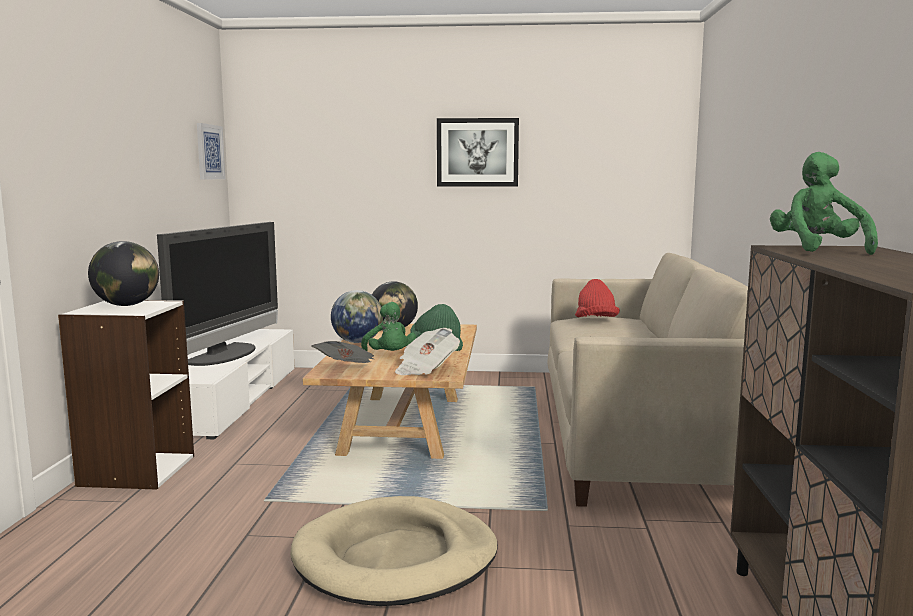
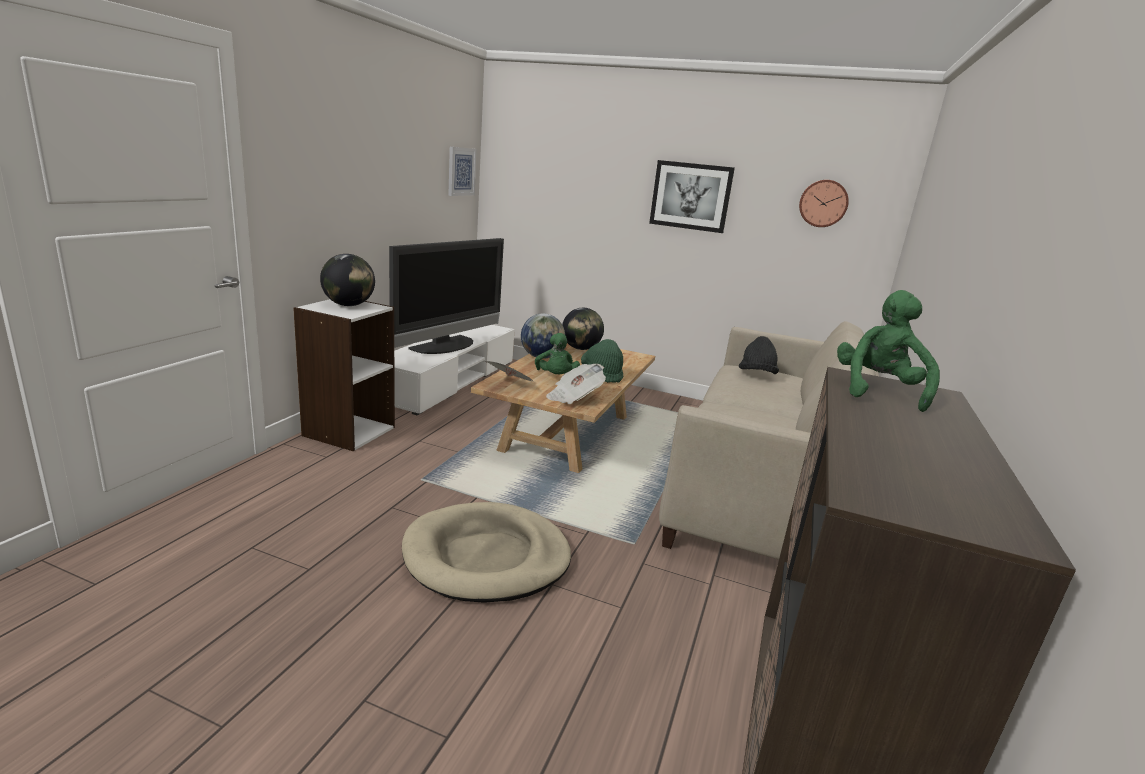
camera: 15 degrees right, 10 degrees up
red hat [575,279,620,317] -> black hat [739,336,779,374]
none -> wall clock [799,180,849,227]

